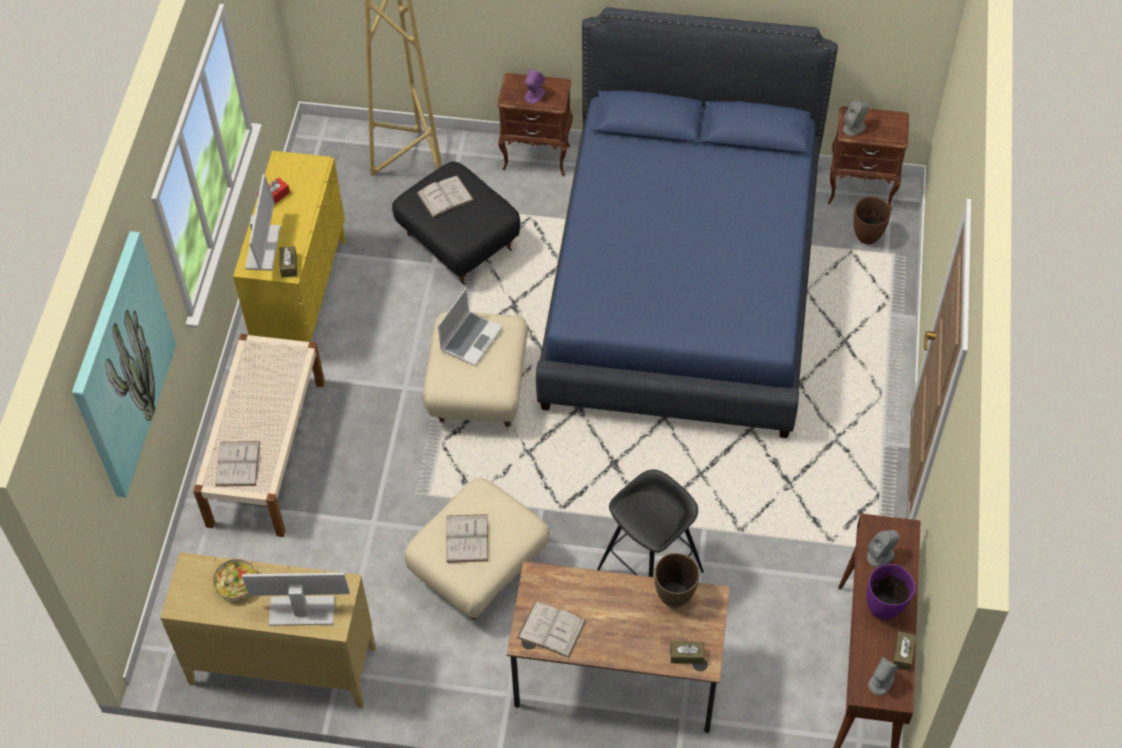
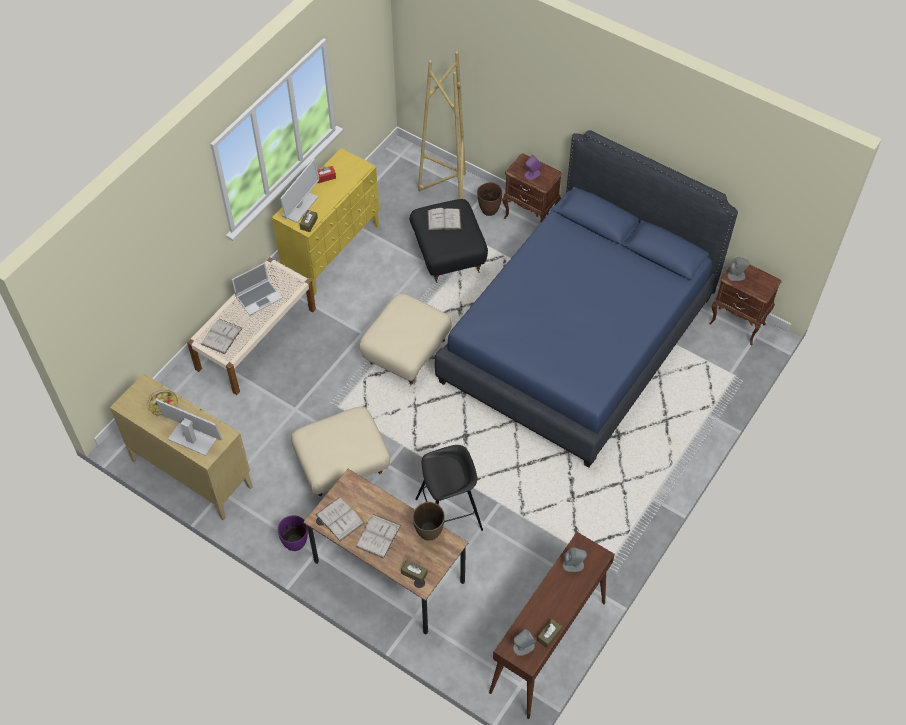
camera: 25 degrees right, 0 degrees up
picture [72,231,176,498] -> none
laptop [438,287,503,366] -> laptop moved to [232,262,282,316]
white book [446,514,488,563] -> white book moved to [356,514,401,559]
brown vase [854,196,891,244] -> brown vase moved to [477,182,502,216]
purple vase [867,564,915,620] -> purple vase moved to [278,515,308,551]

